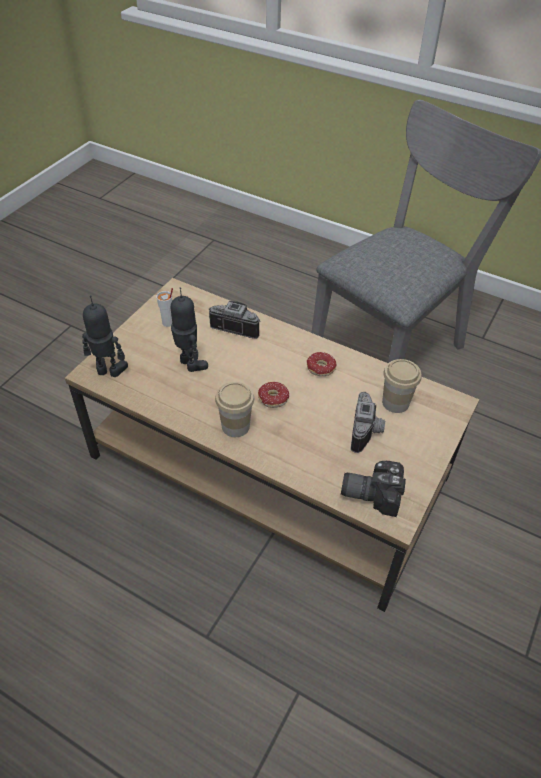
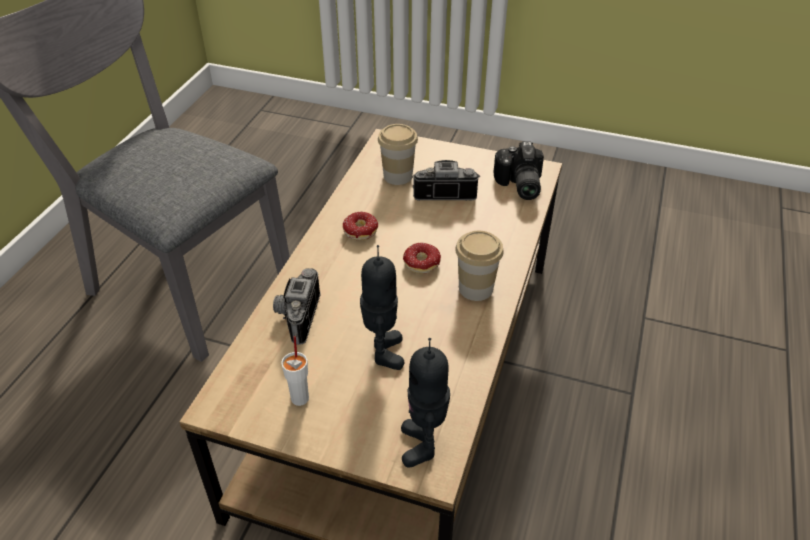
camera: 100 degrees left, 5 degrees down
toy robot [171,287,208,372] -> toy robot turned 135 degrees clockwise [360,245,404,370]

